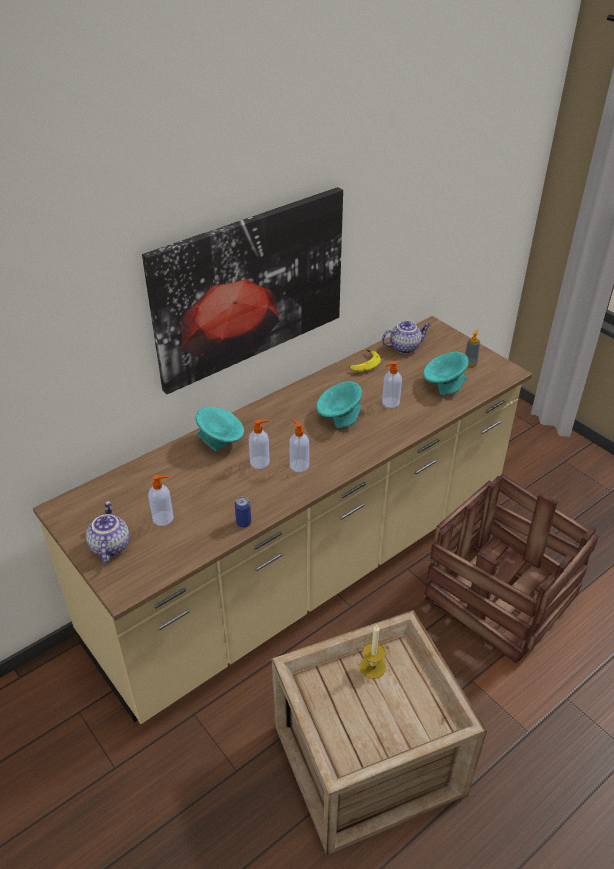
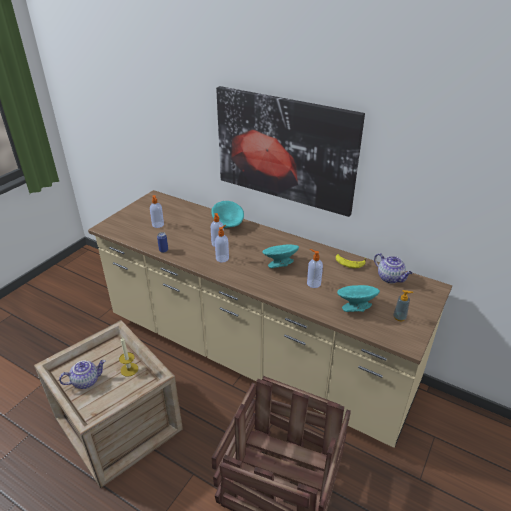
camera: 70 degrees right, 5 degrees down
teapot [86,501,130,563] -> teapot moved to [59,360,105,389]

